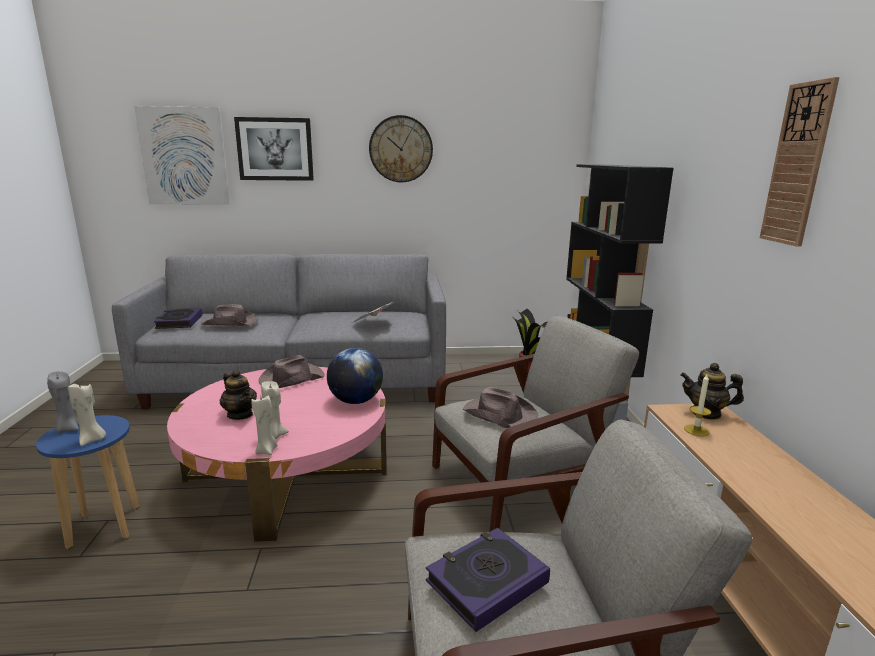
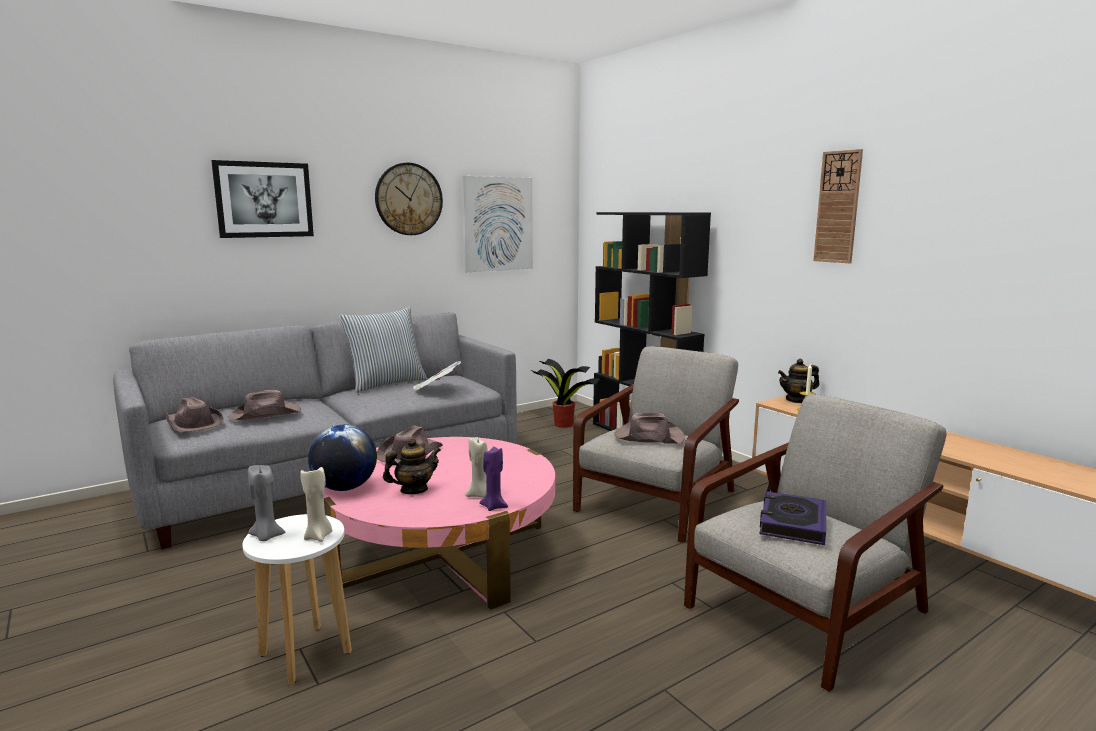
camera: 30 degrees left, 5 degrees down
blue stool [36,415,140,549] -> white stool [242,514,352,684]
picture [134,106,230,205] -> picture moved to [462,176,533,272]
book [154,308,202,329] -> brown hat [164,397,224,433]
teapot [220,370,257,420] -> teapot turned 45 degrees counterclockwise [383,438,441,494]
beige candle [251,396,278,455] -> purple candle [479,447,508,511]
globe [327,348,383,404] -> globe moved to [308,424,377,491]
none -> pillow [339,307,427,393]

